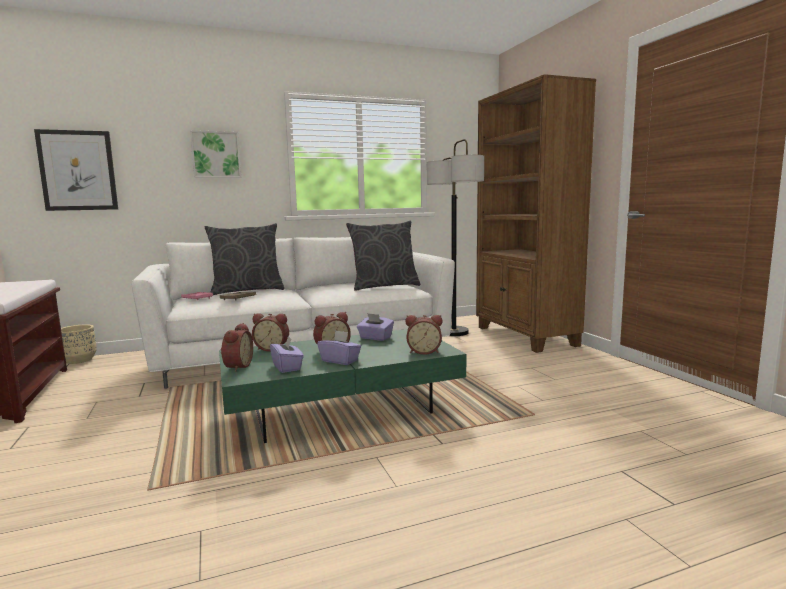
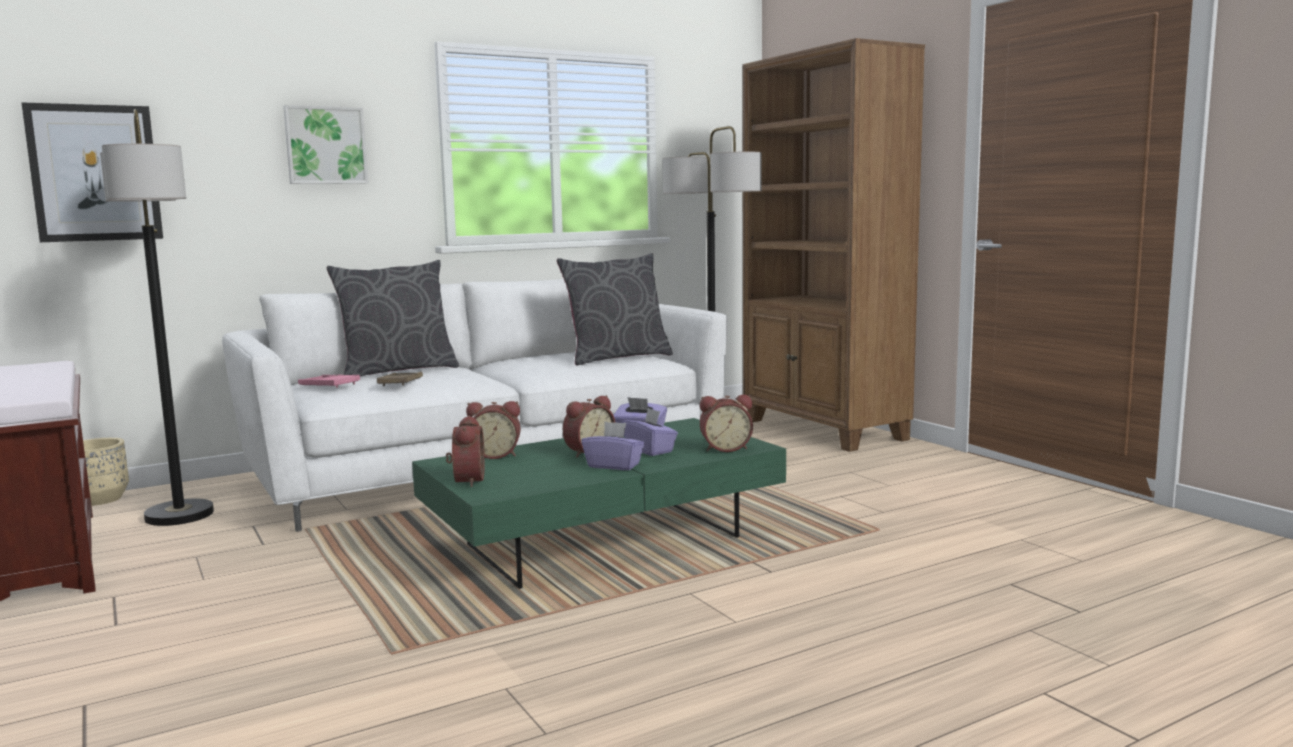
camera: 10 degrees left, 0 degrees up
purple tissue box [270,335,304,373] -> purple tissue box moved to [622,408,678,456]
none -> floor lamp [100,109,214,526]

